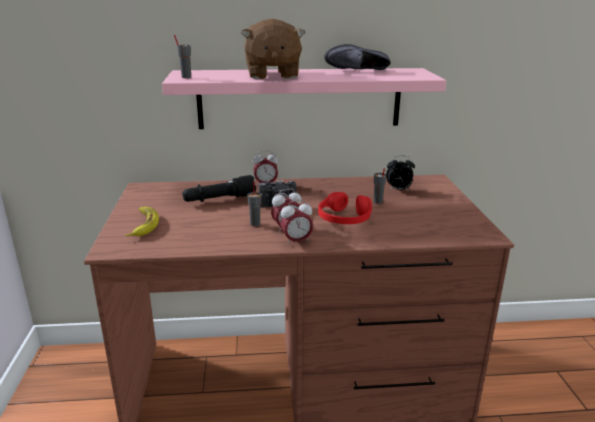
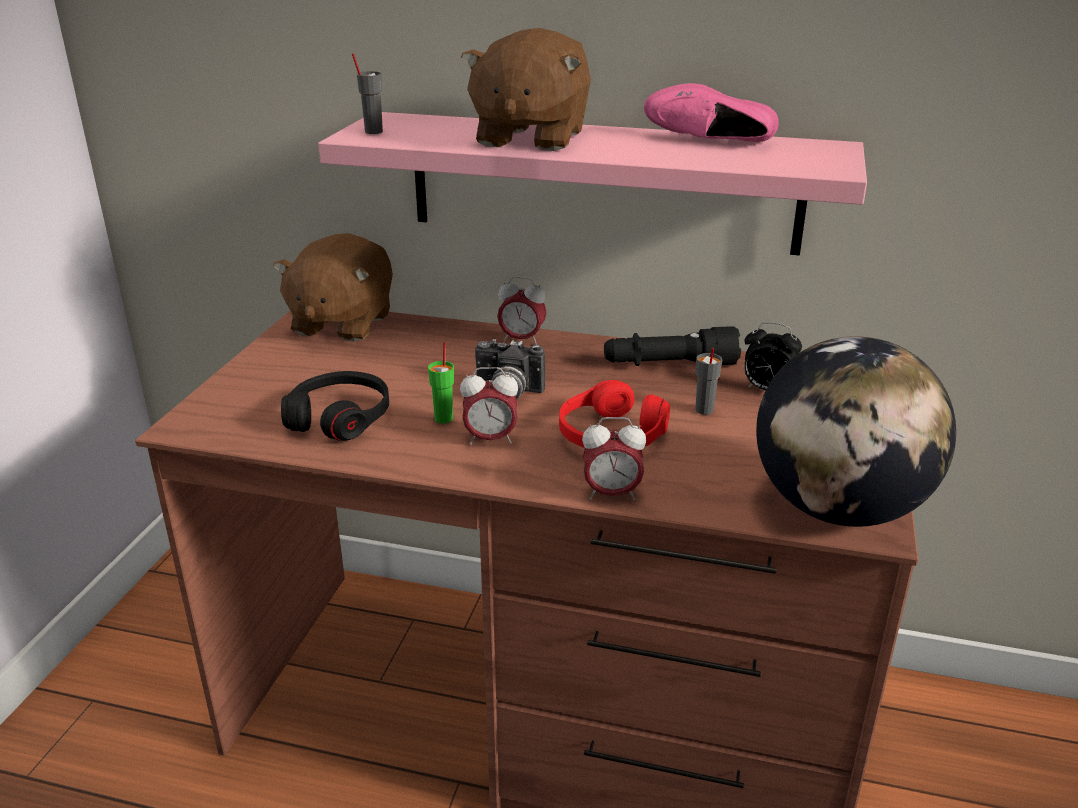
camera: 20 degrees right, 5 degrees up
banana [126,207,159,237] -> none
black flashlight [182,175,256,202] -> black flashlight moved to [604,326,741,366]
grey cup [247,182,261,226] -> green cup [428,342,454,424]
alarm clock [280,200,313,246] -> alarm clock moved to [582,417,646,500]
black shoe [324,44,391,70] -> pink shoe [644,83,779,142]
none -> brown plush toy [273,233,393,342]
none -> black headphones [281,371,389,441]
none -> globe [756,336,956,527]

